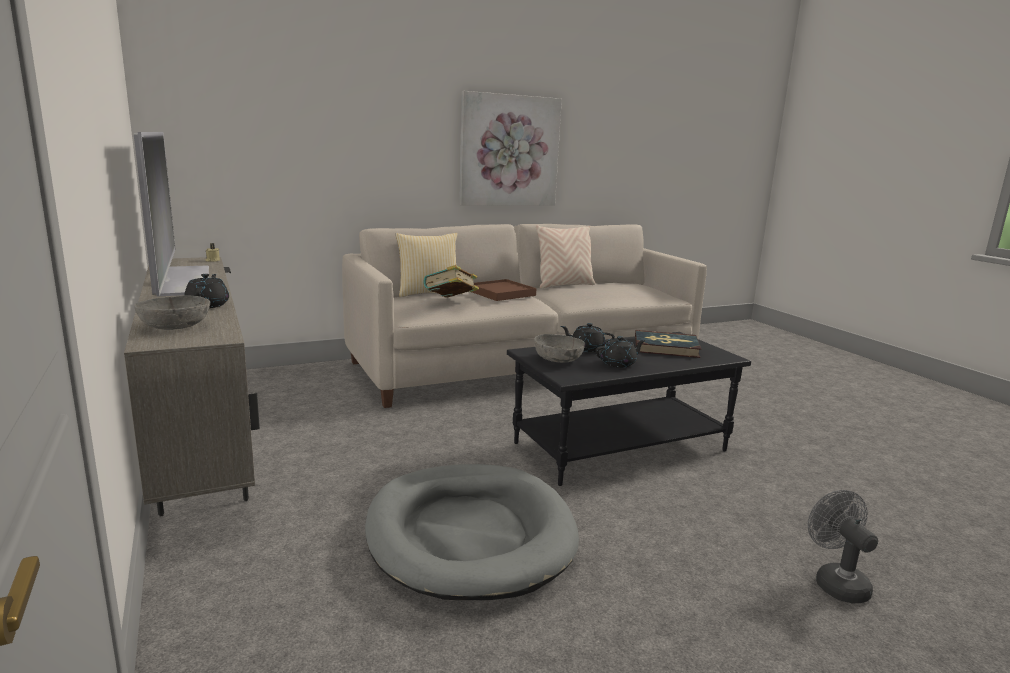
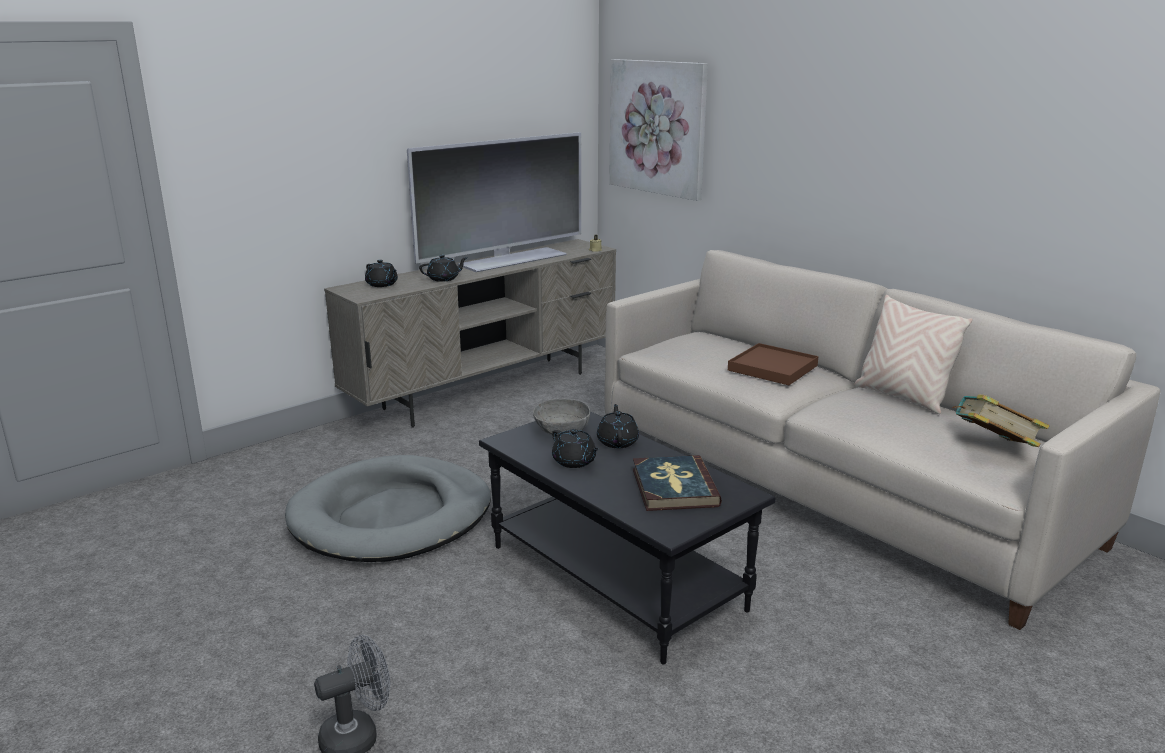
camera: 75 degrees right, 5 degrees up
grey bowl [134,296,210,330] -> black teapot [365,260,398,287]
pillow [395,233,463,297] -> none
book [423,265,479,298] -> book moved to [952,395,1049,447]
picture [459,91,562,206] -> picture moved to [609,59,708,201]

